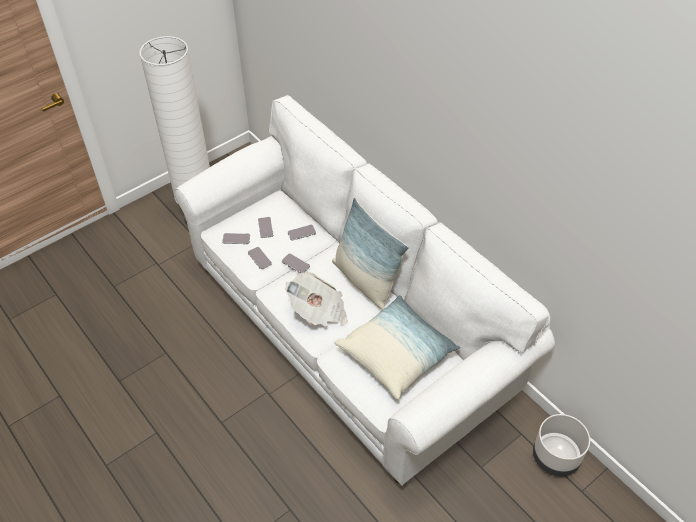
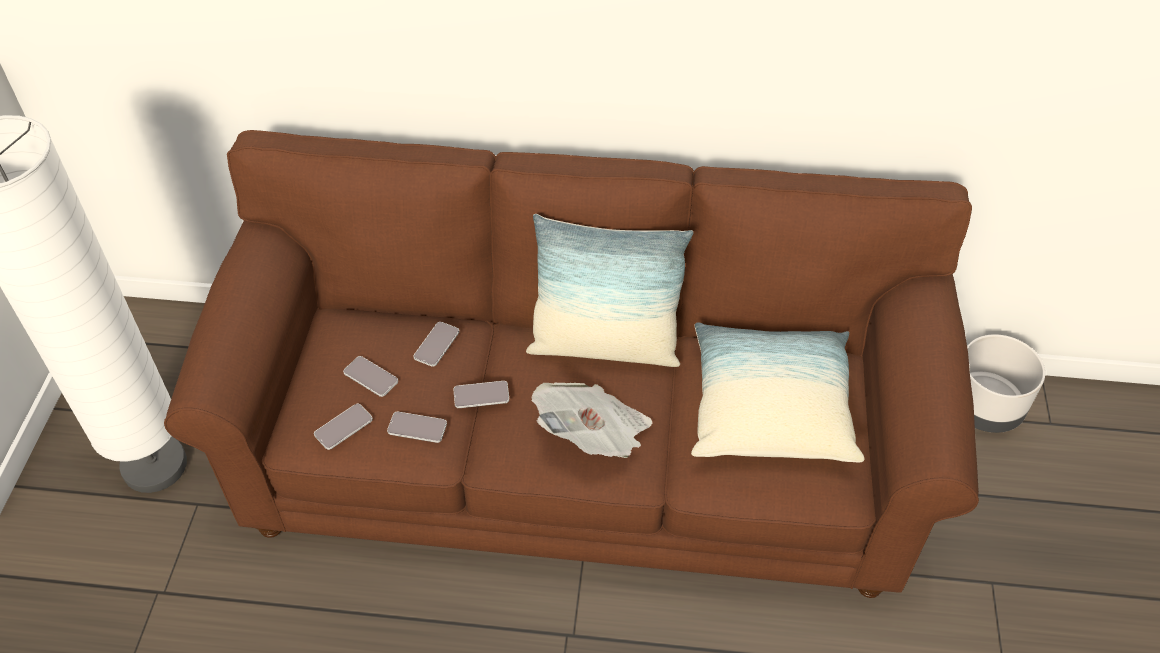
camera: 45 degrees left, 0 degrees up
white sofa [174,95,555,486] -> brown sofa [164,130,979,598]

